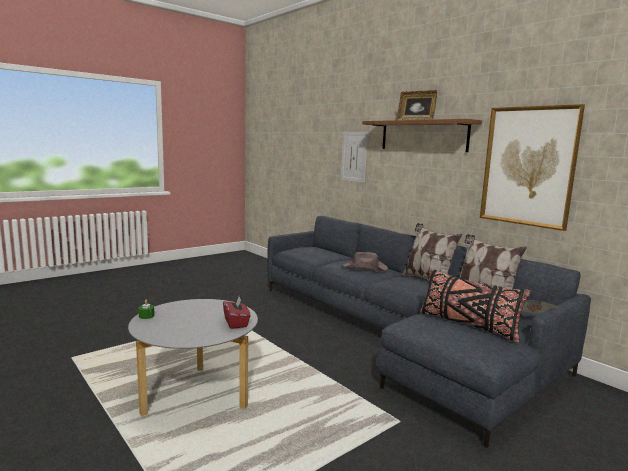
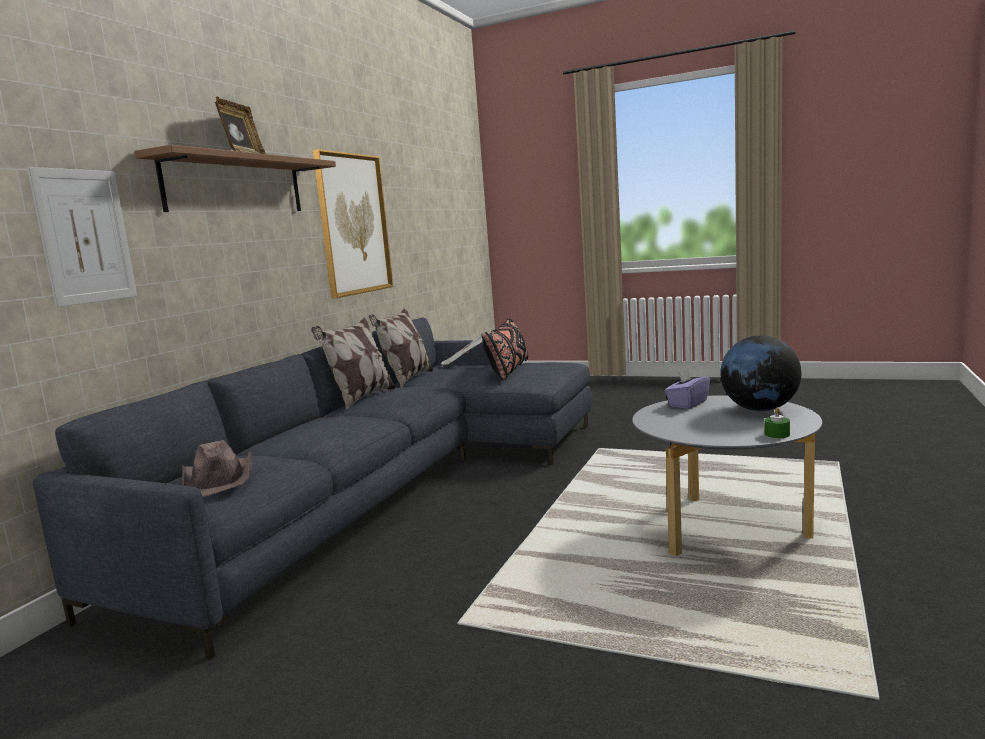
camera: 115 degrees left, 0 degrees up
red tissue box [223,297,251,329] -> purple tissue box [665,368,710,409]
brown hat [343,252,388,271] -> brown hat moved to [182,440,253,497]
none -> globe [720,335,801,411]

